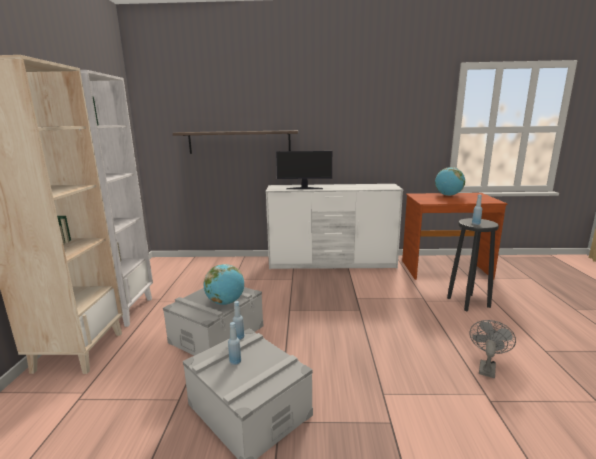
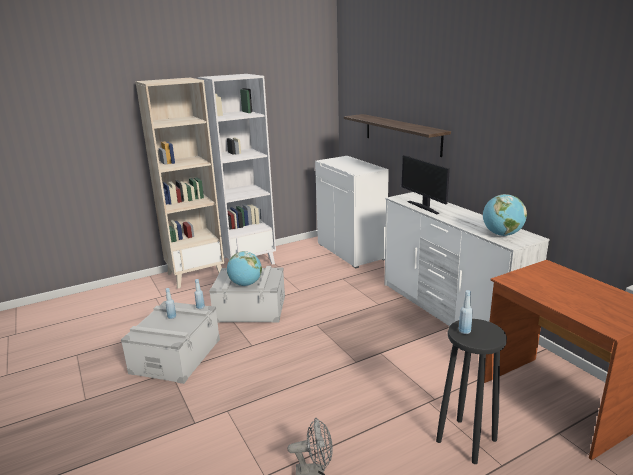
camera: 60 degrees right, 5 degrees up
globe [435,167,465,196] -> globe moved to [483,194,527,236]
none -> white cabinet [315,156,389,268]

